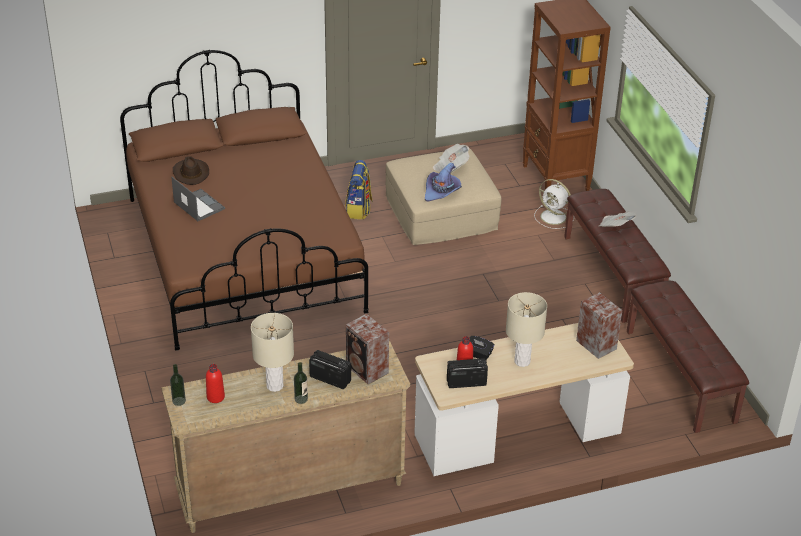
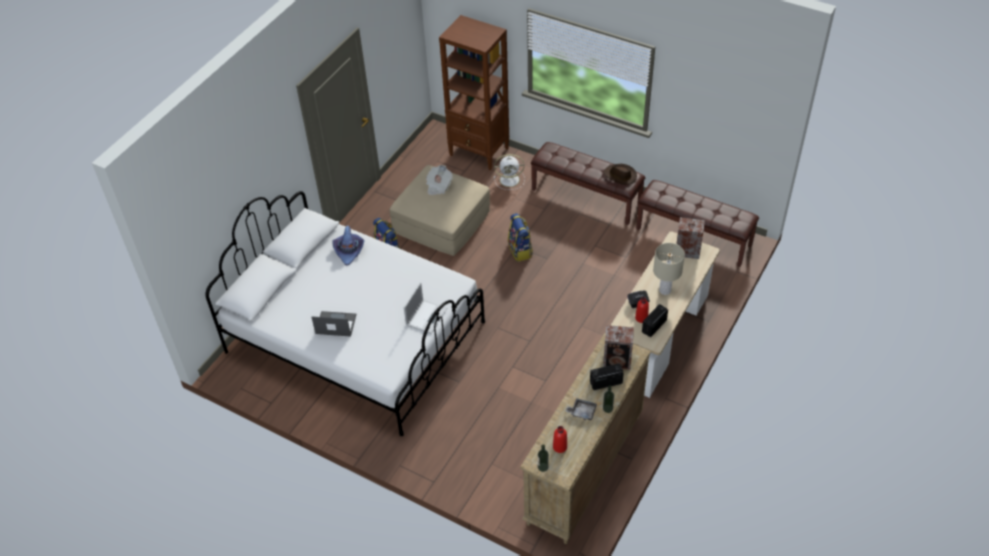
camera: 40 degrees left, 10 degrees up
brown bed [120,50,369,351] -> white bed [205,191,485,436]
brown hat [173,156,209,185] -> brown hat moved to [604,164,637,185]
beige table lamp [251,313,294,392] -> grey tray [565,398,597,420]
purple hat [425,163,462,201] -> purple hat moved to [332,226,365,265]
newspaper [599,211,637,227] -> none
none -> laptop [403,282,447,334]
none -> backpack [508,213,533,262]

